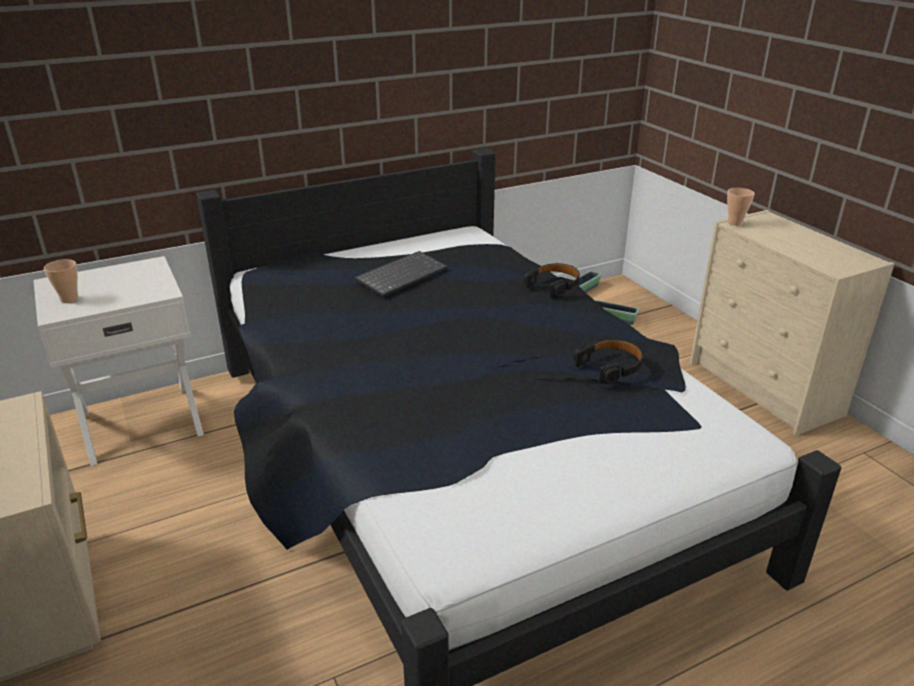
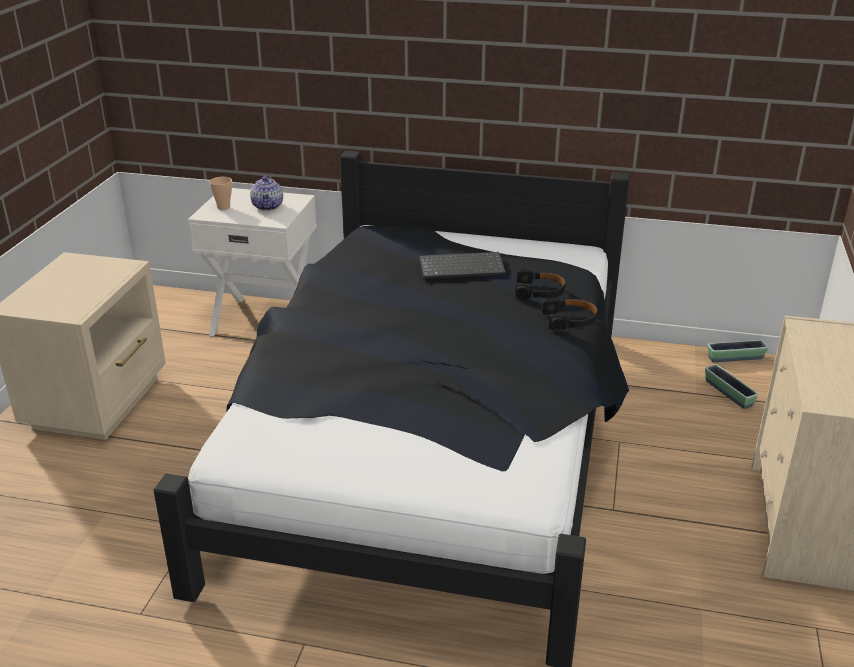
camera: 40 degrees right, 0 degrees up
black headphones [574,339,643,384] -> black headphones moved to [515,269,566,299]
cup [727,188,755,226] -> none
none -> teapot [250,175,283,211]

